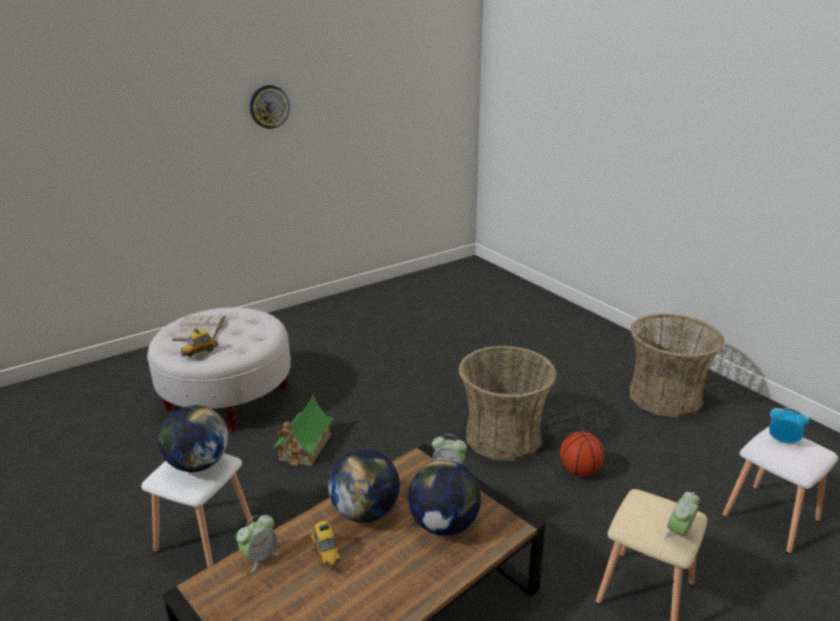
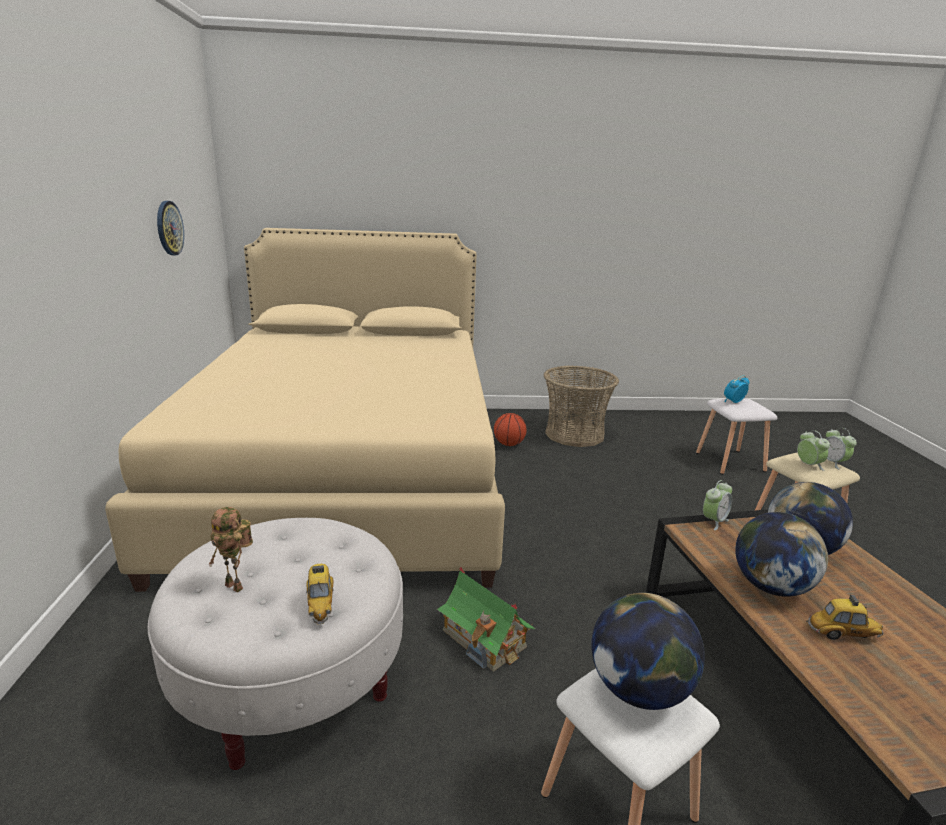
camera: 60 degrees left, 5 degrees down
white book [172,314,226,341] -> toy robot [209,507,253,592]
alarm clock [236,515,280,572] -> alarm clock moved to [797,430,830,471]
wall clock [249,85,290,129] -> wall clock moved to [157,201,184,255]
basket [459,345,557,461] -> none
basketball [560,432,604,476] -> basketball moved to [494,413,527,446]
none -> beige bed [105,228,505,592]

